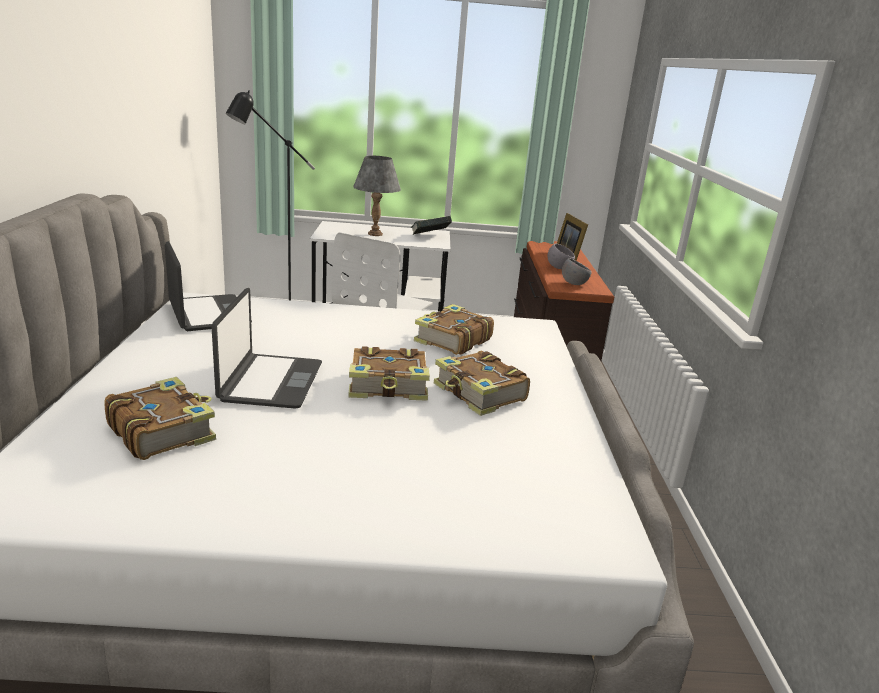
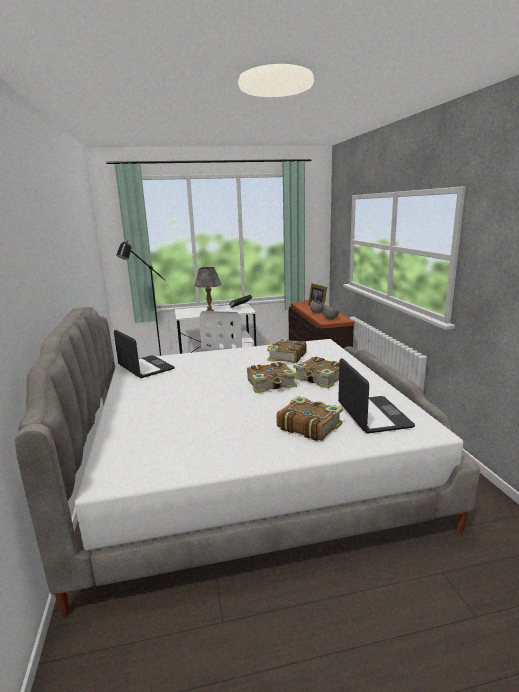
camera: 10 degrees left, 5 degrees down
book [104,377,216,460] -> book moved to [276,396,343,441]
laptop [211,288,322,409] -> laptop moved to [338,358,415,433]

